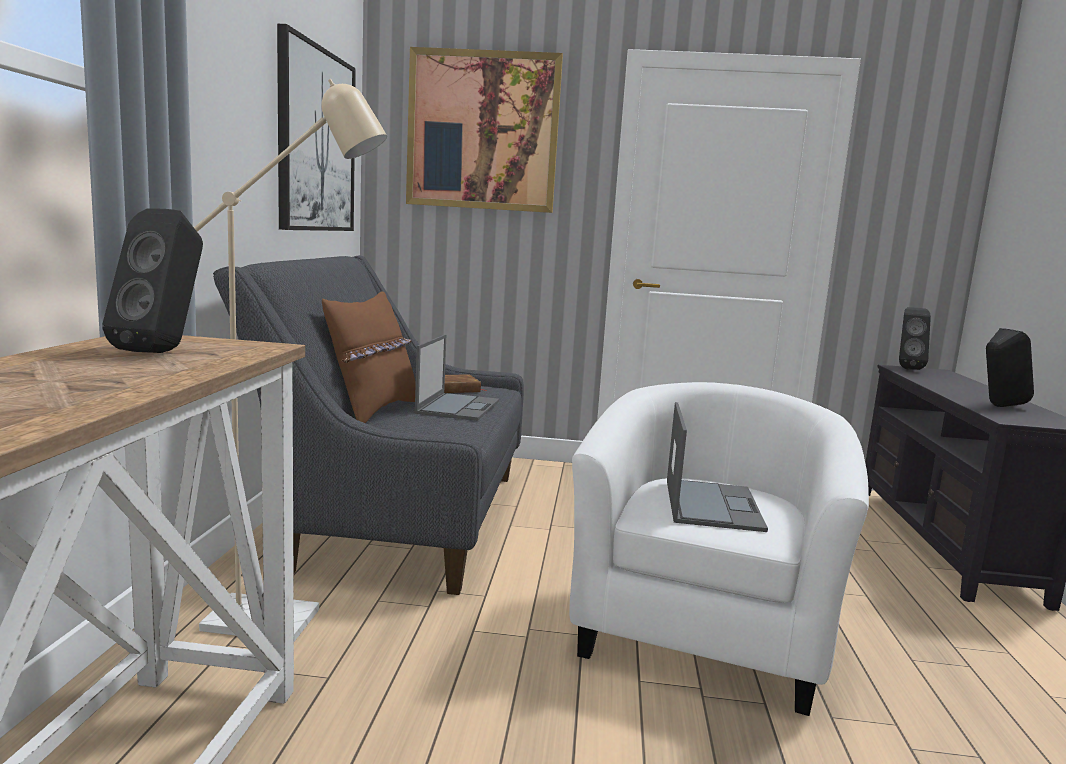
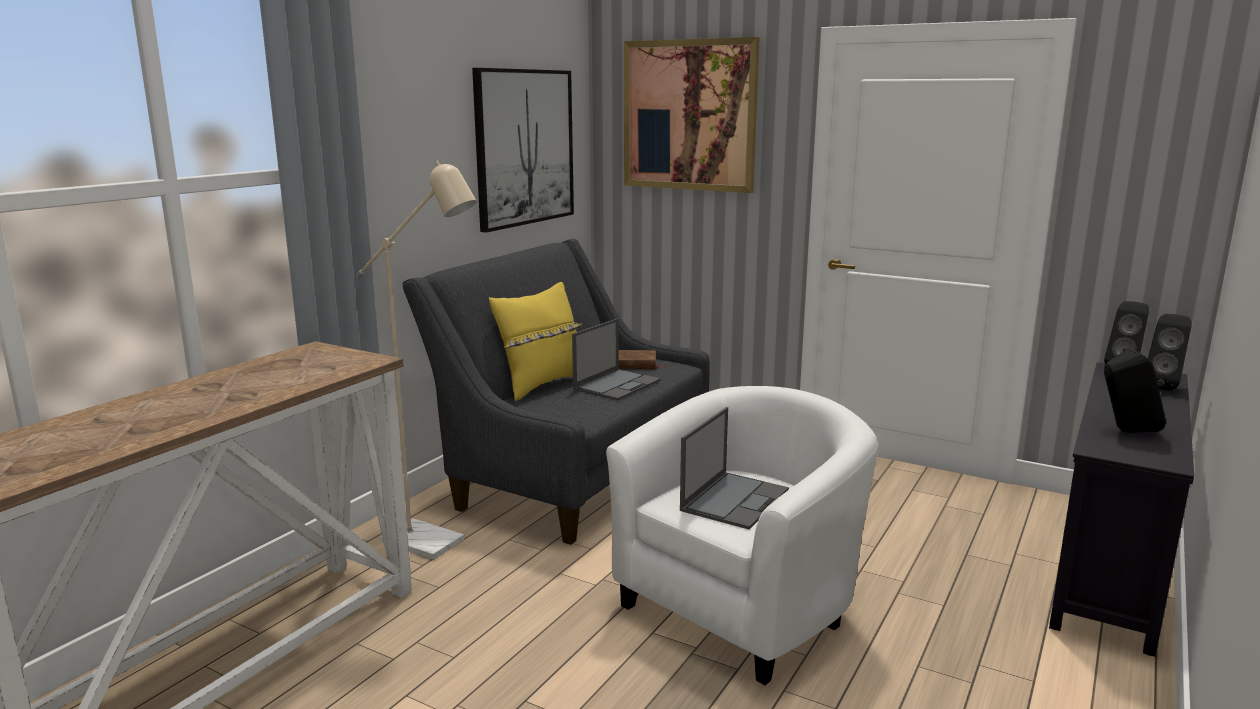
camera: 25 degrees right, 5 degrees up
black speaker [102,209,203,353] -> black speaker moved to [1148,314,1192,391]
brown pillow [322,291,416,423] -> yellow pillow [489,282,582,401]

